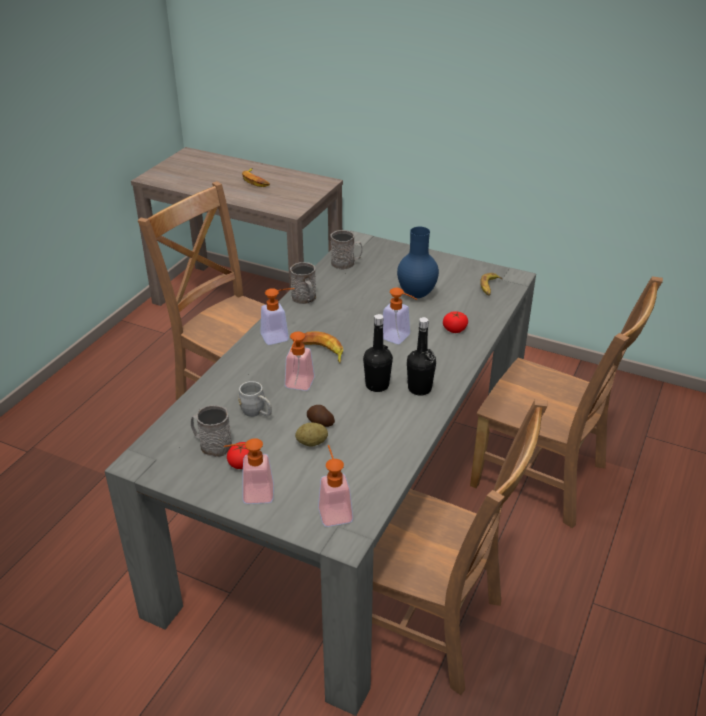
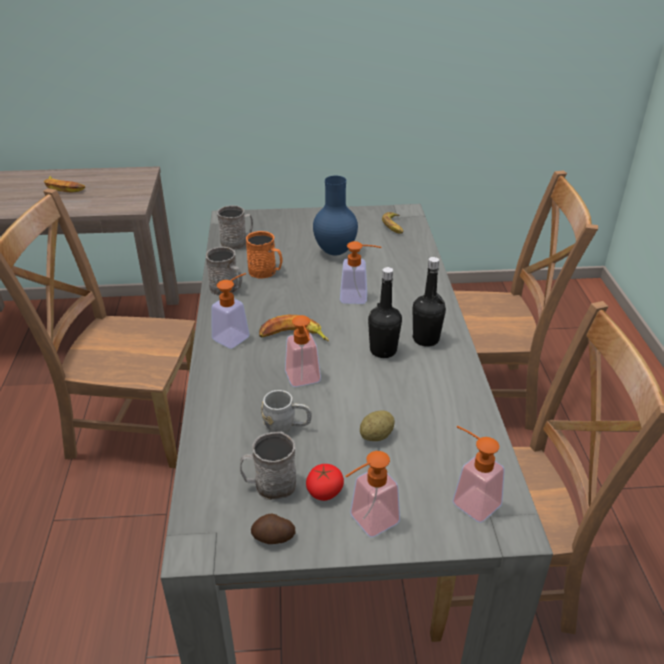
camera: 30 degrees left, 0 degrees up
potato [307,405,335,427] -> potato moved to [251,513,295,544]
tomato [443,311,468,333] -> none
none -> orange mug [246,231,282,278]

